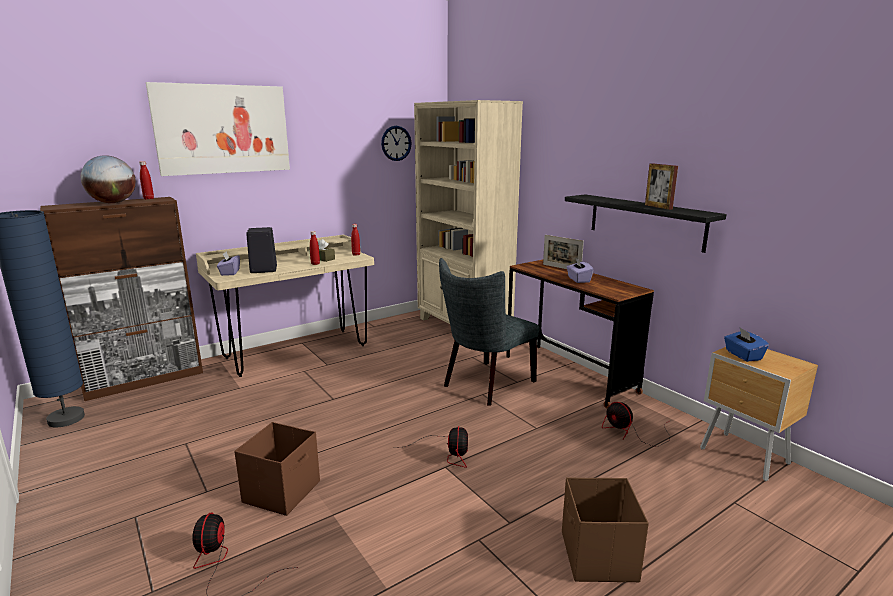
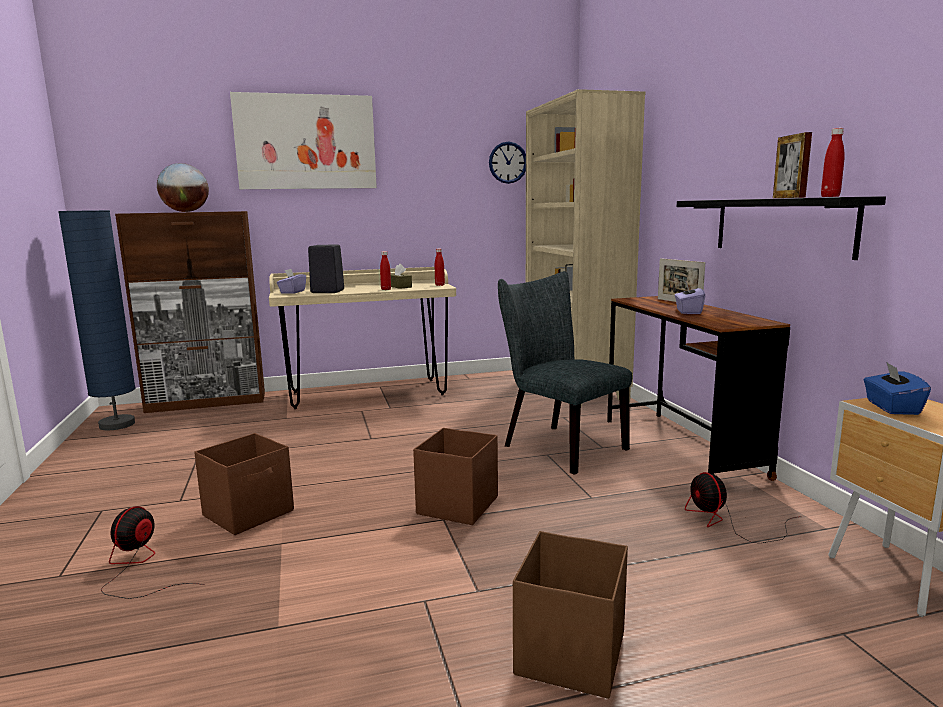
camera: 20 degrees right, 5 degrees down
red bottle [139,161,154,199] -> red bottle moved to [821,128,844,197]
fan [405,426,468,468] -> brown storage box [413,428,498,525]
grey chair [439,258,539,406] -> grey chair turned 75 degrees clockwise [498,271,633,475]

